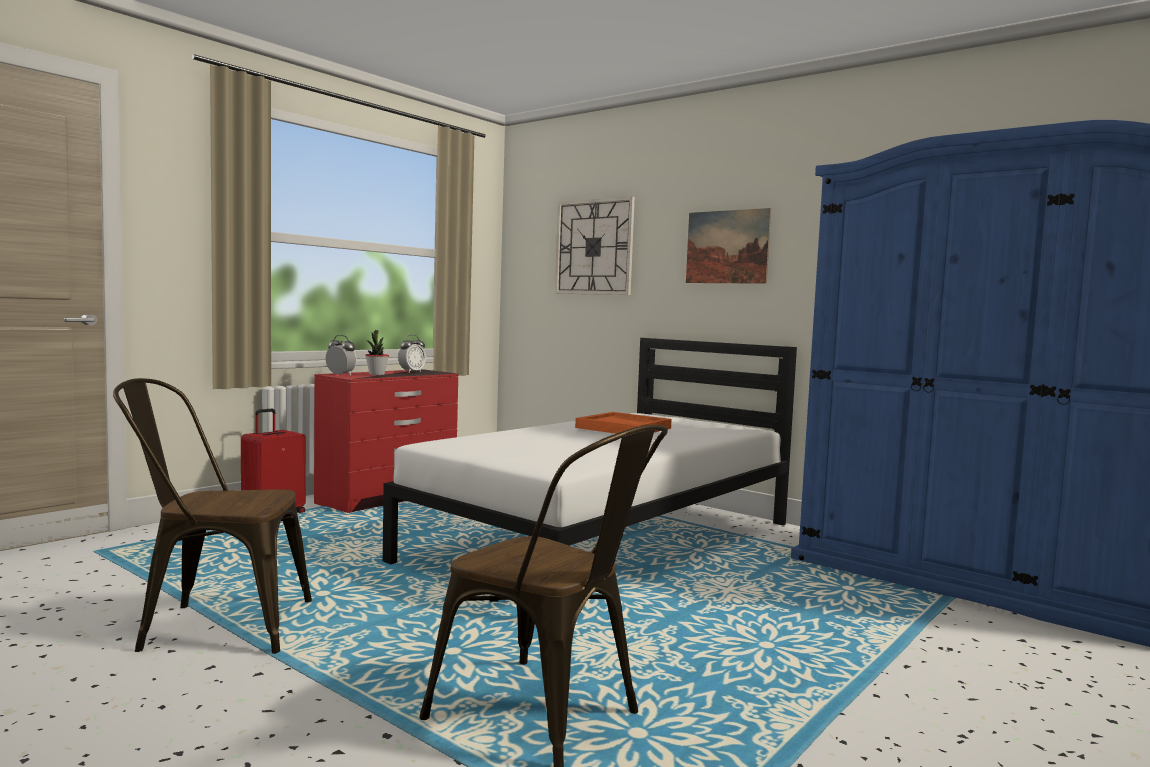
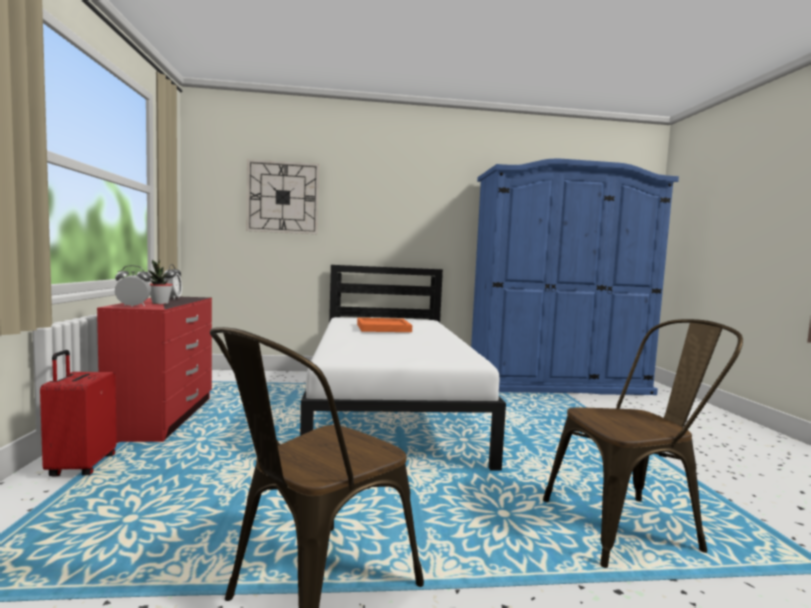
camera: 45 degrees left, 0 degrees up
picture [686,208,771,284] -> none

